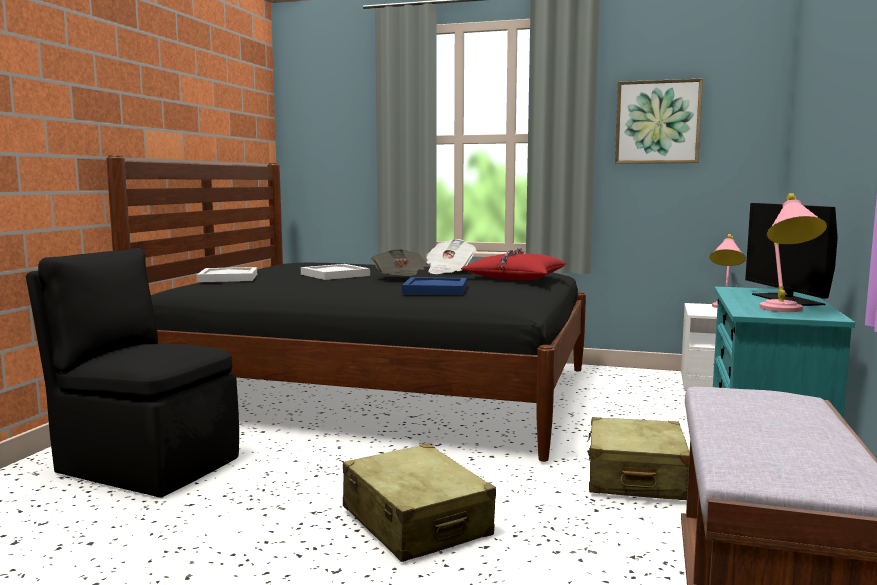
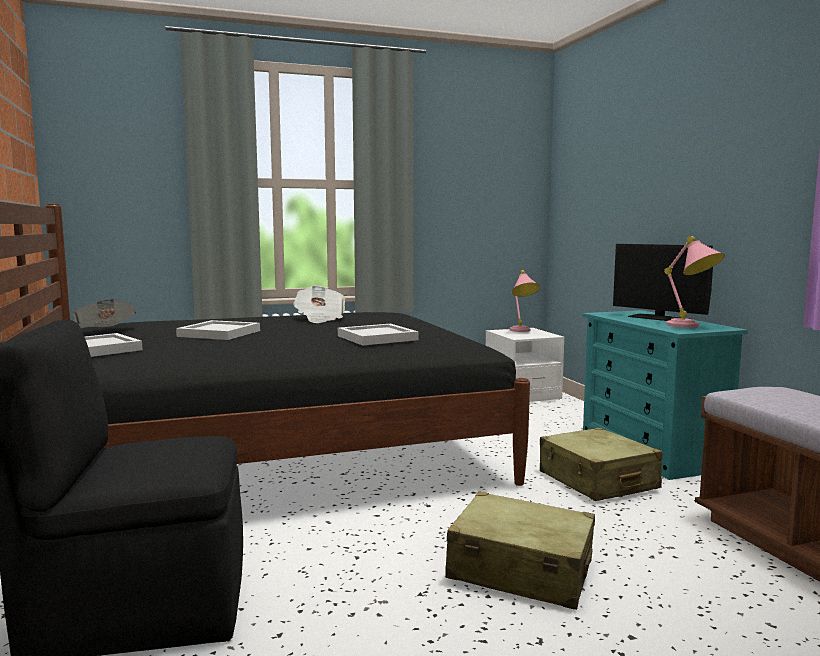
camera: 35 degrees left, 0 degrees up
newspaper [371,249,428,276] -> newspaper moved to [72,299,136,327]
blue tray [402,277,467,295] -> white tray [338,324,418,346]
red pillow [461,247,566,280] -> none
picture [615,78,703,164] -> none

